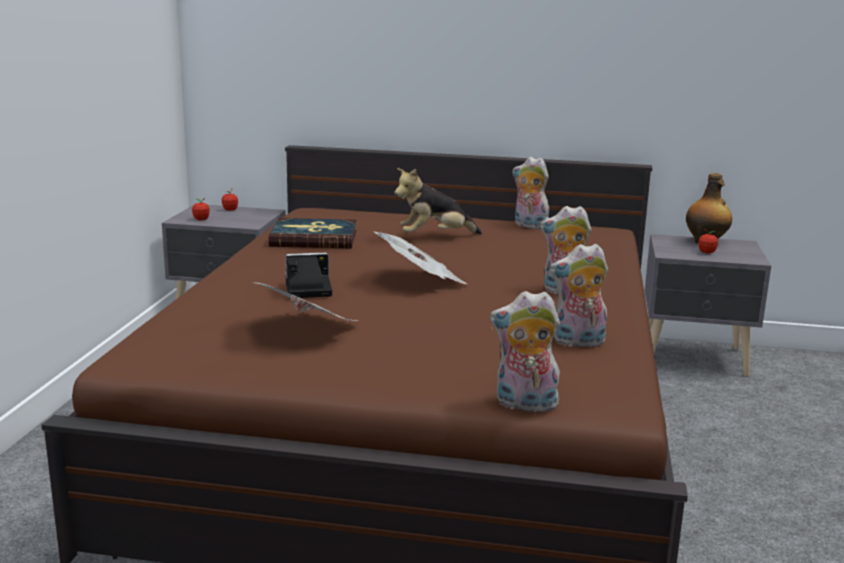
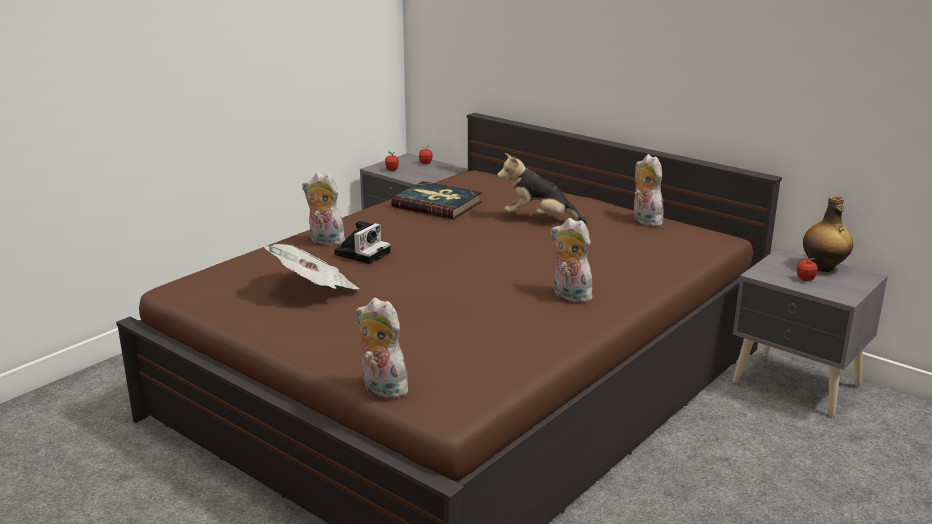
camera: 30 degrees right, 5 degrees up
camera [285,253,332,298] -> camera turned 105 degrees clockwise [335,221,390,264]
newspaper [374,232,467,284] -> none
plush toy [550,244,608,347] -> plush toy moved to [302,172,345,246]

